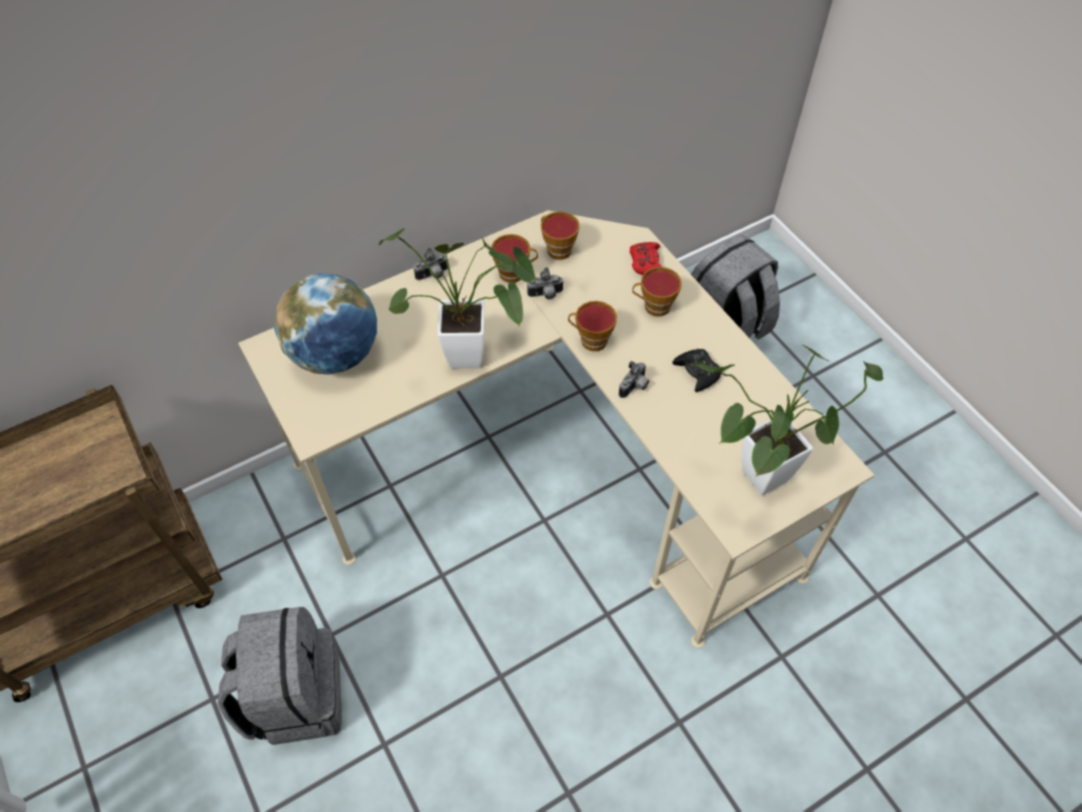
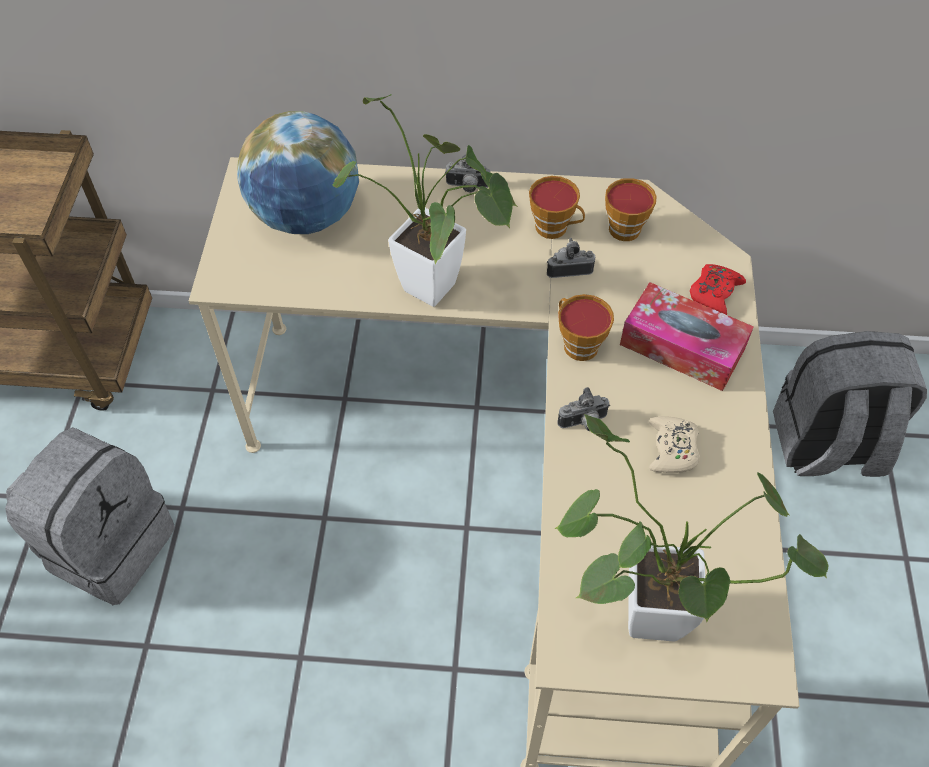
camera: 35 degrees right, 0 degrees up
camera [527,267,564,300] -> camera turned 150 degrees clockwise [547,238,595,278]
cup [632,267,682,317] -> tissue box [620,282,754,391]
black game controller [672,349,721,392] -> beige game controller [649,416,700,473]

